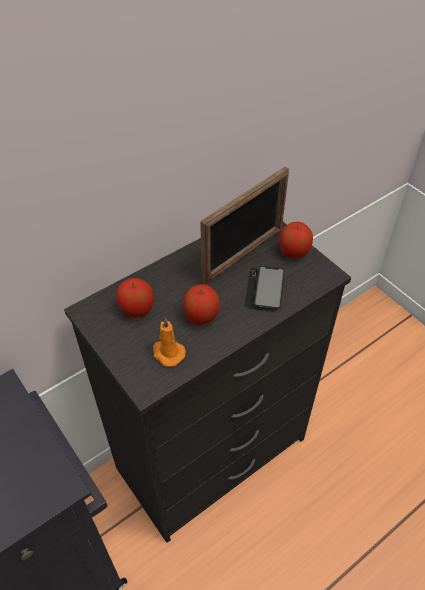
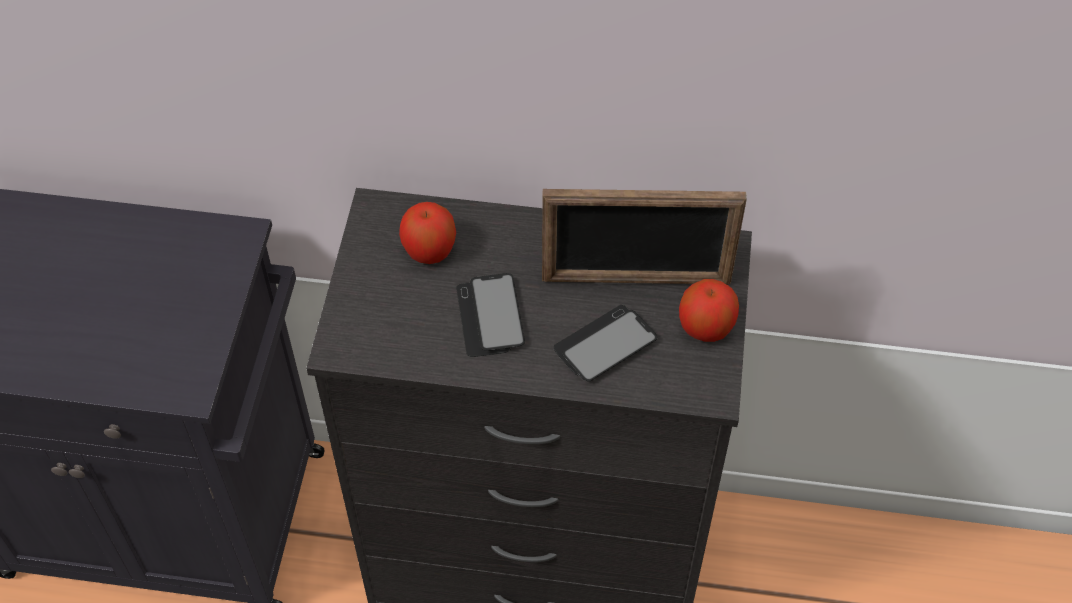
camera: 45 degrees right, 5 degrees up
orange candle [153,318,186,367] -> none
apple [183,284,220,325] -> phone [456,273,525,357]

